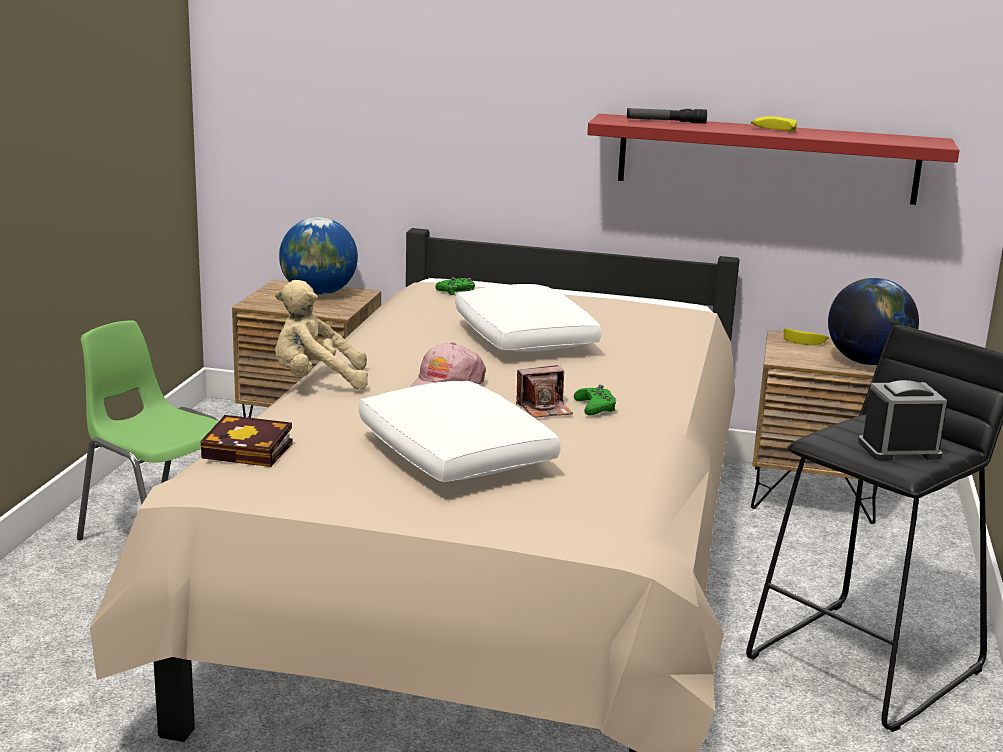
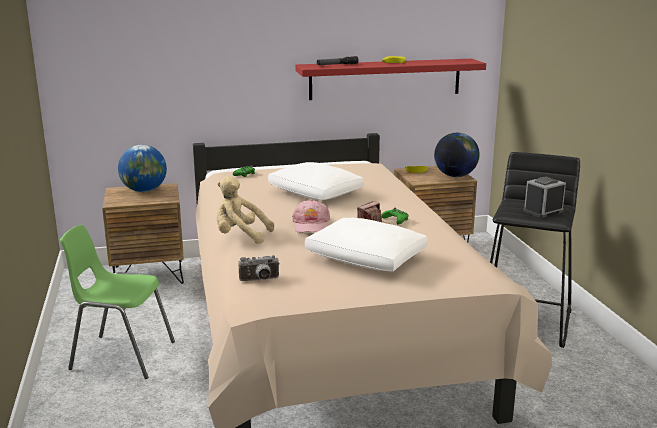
camera: 25 degrees left, 0 degrees up
book [201,415,292,467] -> camera [238,255,280,281]
beige plush toy [275,280,368,390] -> beige plush toy turned 45 degrees clockwise [217,176,274,244]

